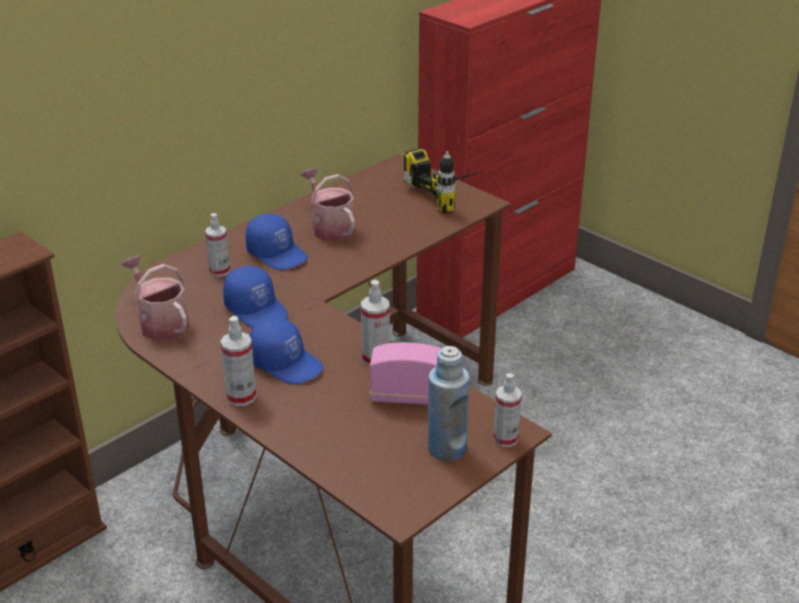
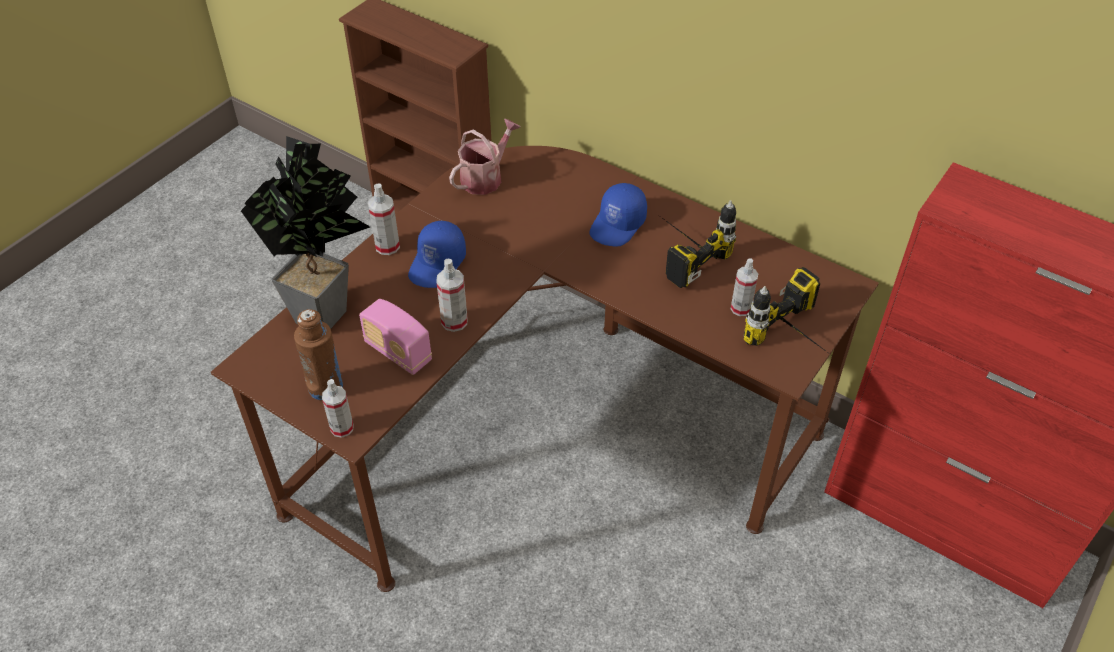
camera: 80 degrees right, 15 degrees up
spray bottle [205,213,230,277] -> spray bottle moved to [731,258,758,316]
blue cap [223,266,288,328] -> none
watering can [301,168,355,242] -> power drill [657,200,736,288]
radio [370,342,442,405] -> radio turned 135 degrees clockwise [359,299,432,375]
blue bottle [428,346,470,461] -> brown bottle [294,309,343,401]
none -> potted plant [241,136,370,329]

